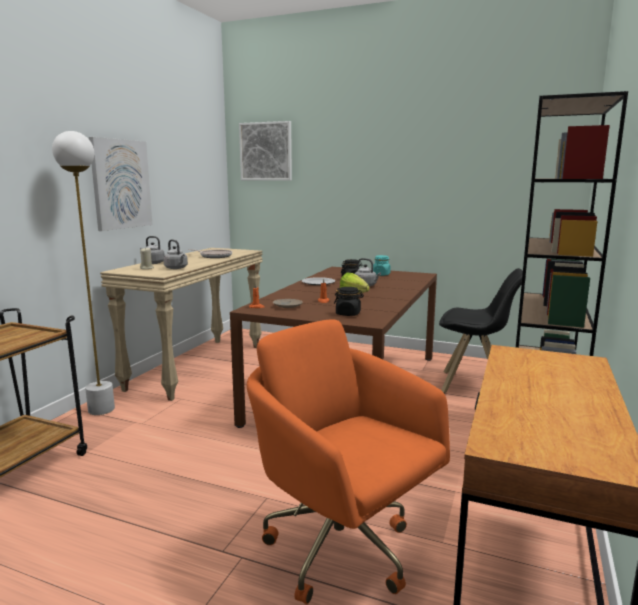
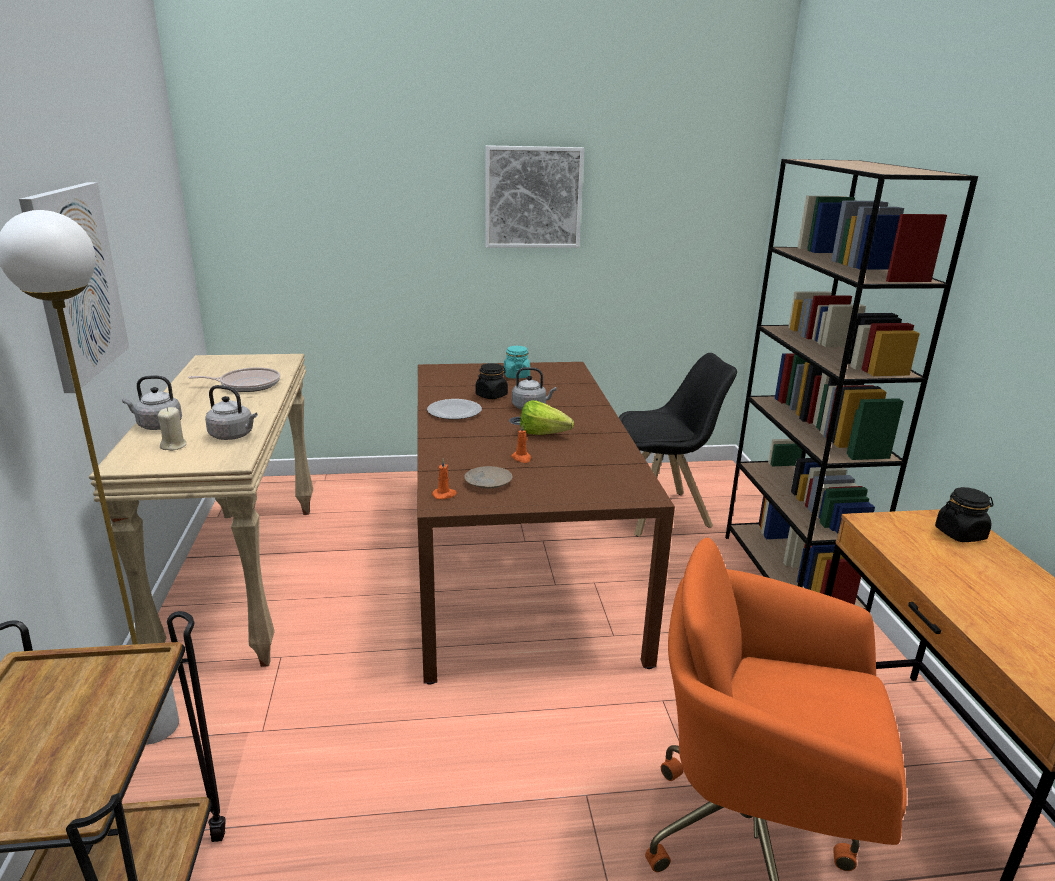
camera: 30 degrees left, 10 degrees up
picture [239,121,292,181] -> picture moved to [485,145,584,248]
black jar [334,287,364,316] -> black jar moved to [935,487,993,542]

